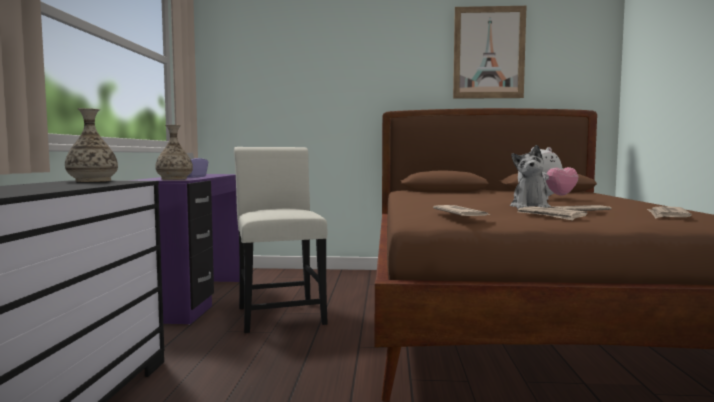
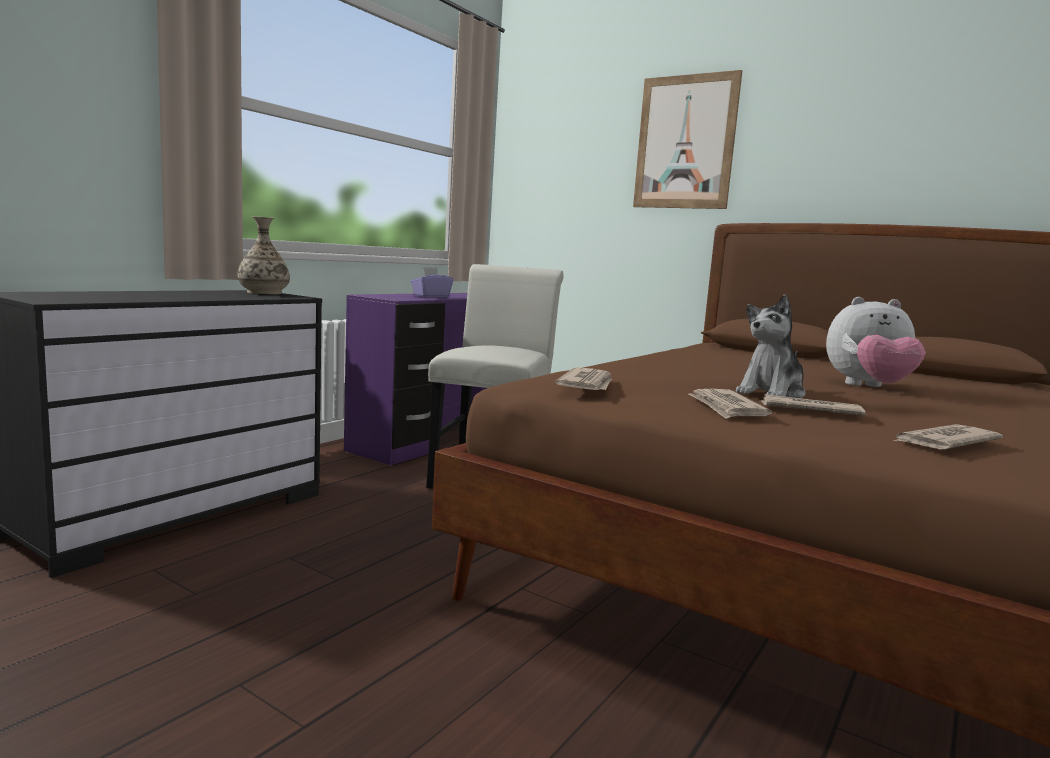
camera: 30 degrees right, 5 degrees up
vase [155,125,193,180] -> none
picture [453,6,526,99] -> picture moved to [633,70,742,209]

